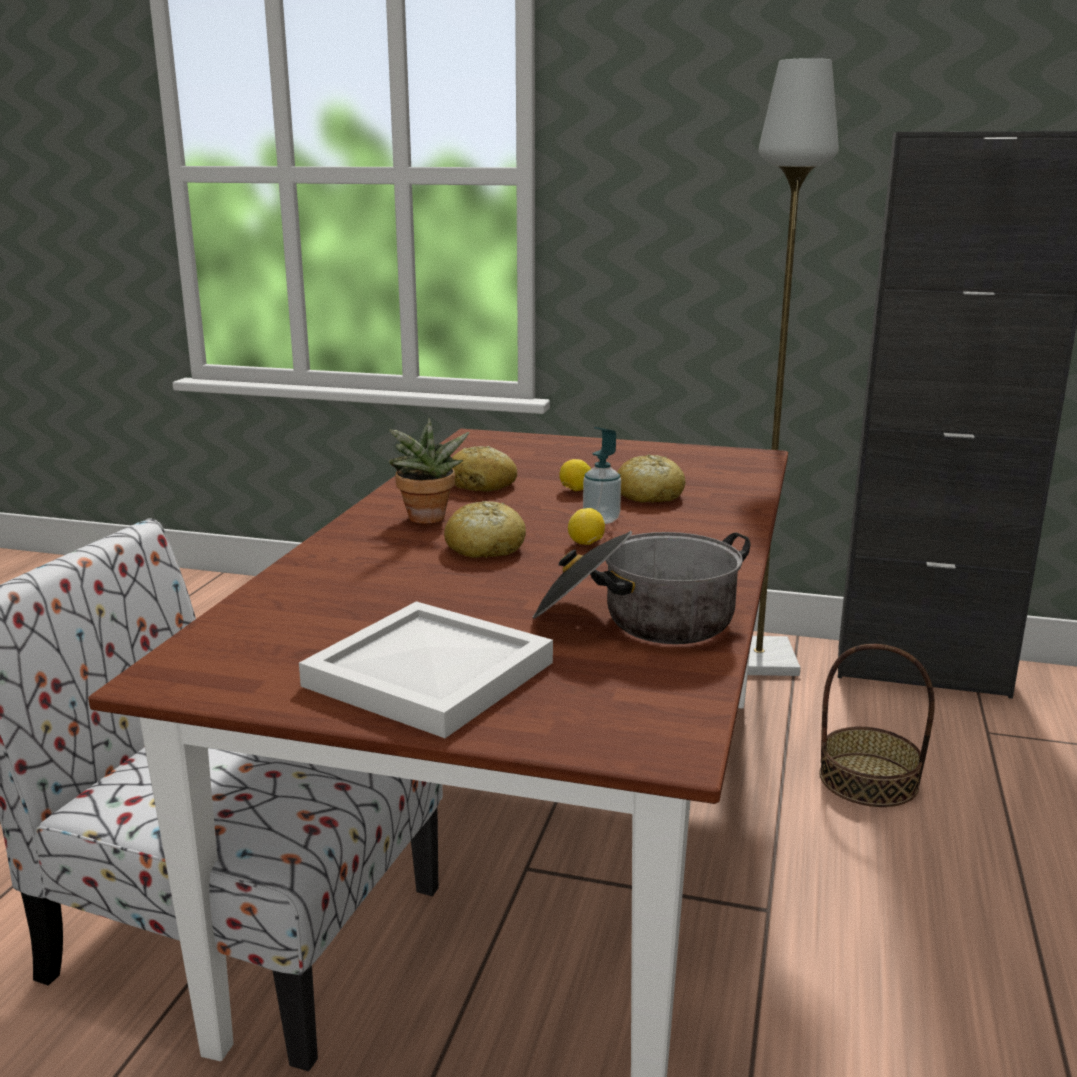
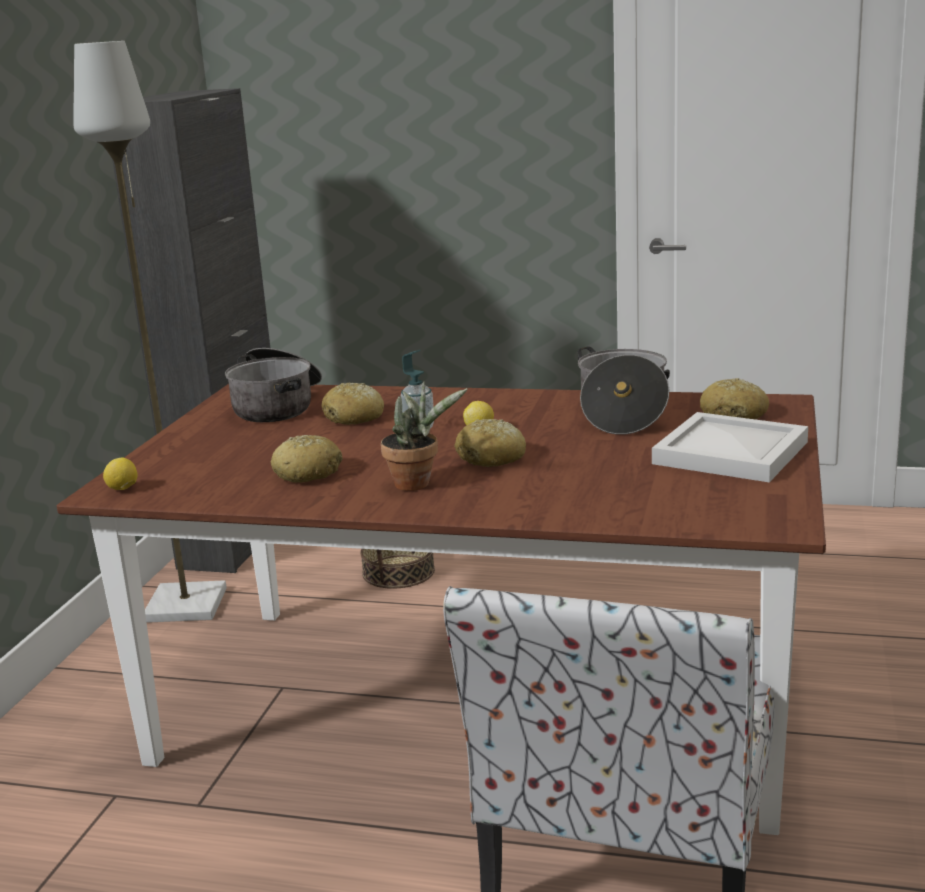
camera: 90 degrees left, 0 degrees up
lemon [559,459,591,491] -> lemon moved to [103,458,138,490]
none -> cooking pot [225,348,322,422]
none -> bread [700,378,769,419]

